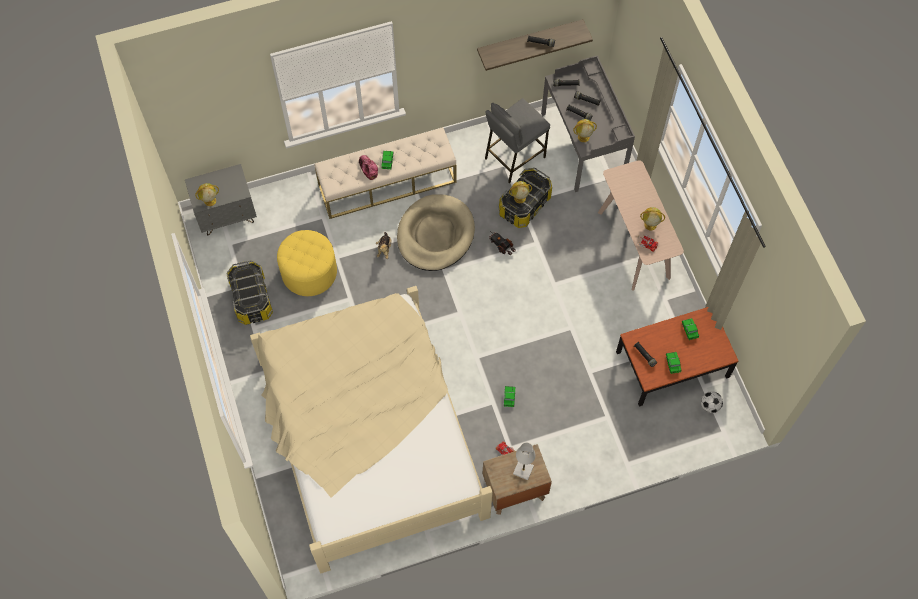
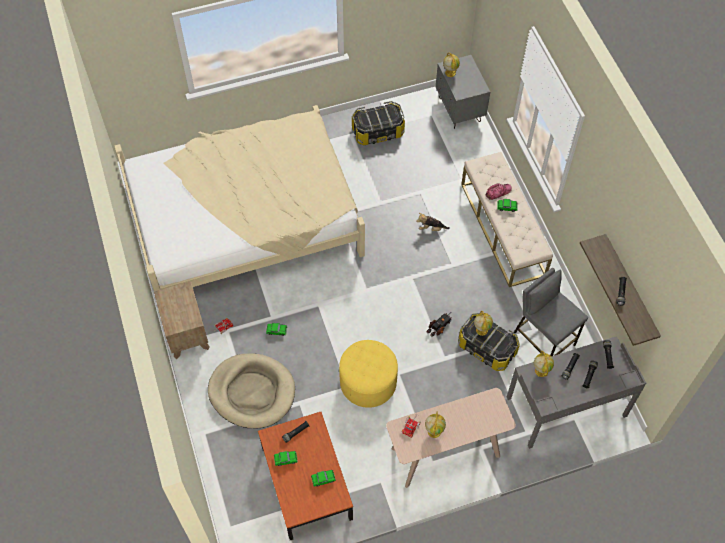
camera: 90 degrees right, 5 degrees down
yellow ottoman [277,230,337,296] -> yellow ottoman moved to [339,340,398,408]
beige dog bed [397,194,475,271] -> beige dog bed moved to [208,353,295,429]
white table lamp [513,443,535,480] -> none
football [701,391,723,413] -> none

